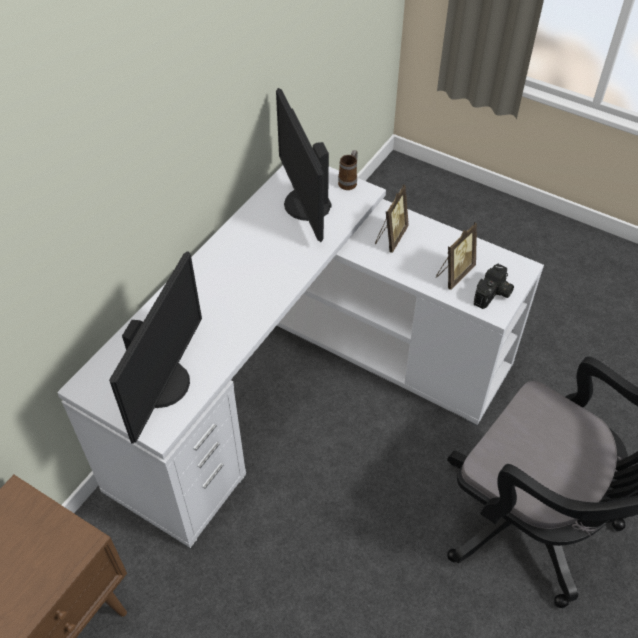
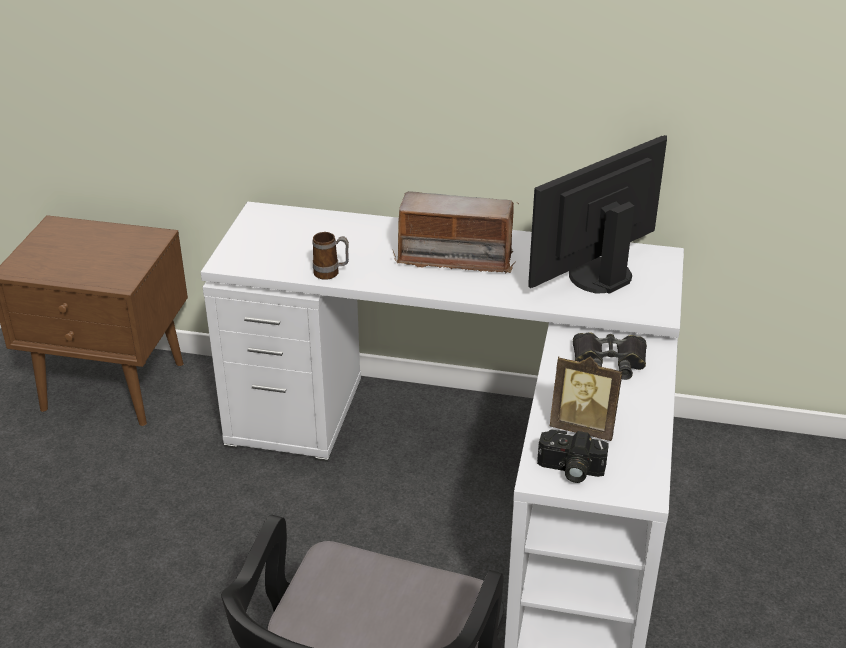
camera: 70 degrees right, 15 degrees down
monitor [109,251,202,444] -> none
mug [338,150,358,190] -> mug moved to [313,232,349,280]
picture frame [375,185,409,253] -> black binoculars [573,332,647,380]
none -> radio [392,191,519,273]

